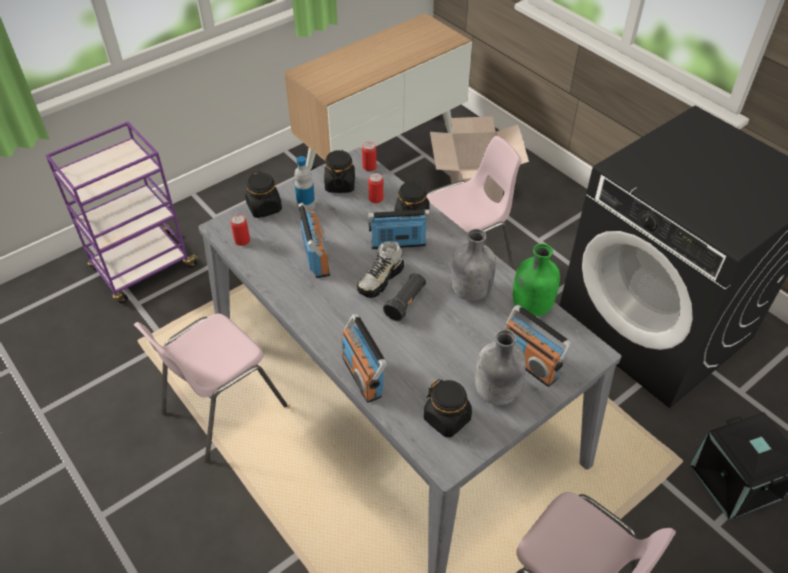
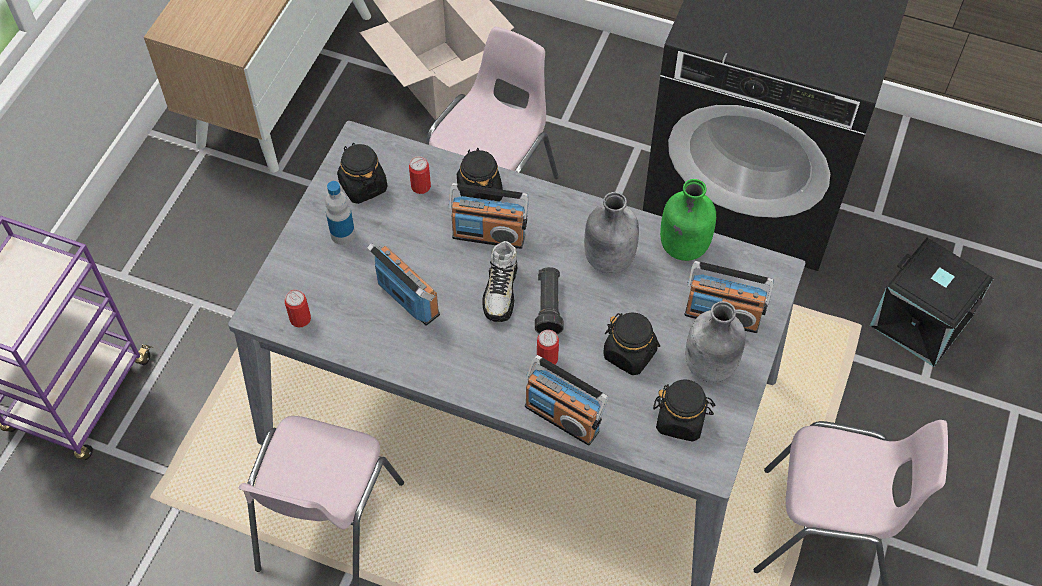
camera: 30 degrees left, 10 degrees up
black jar [245,171,282,218] -> black jar moved to [603,312,660,375]
can [362,142,377,171] -> can moved to [537,330,559,364]
radio [368,209,430,249] -> radio turned 135 degrees counterclockwise [448,183,529,249]

